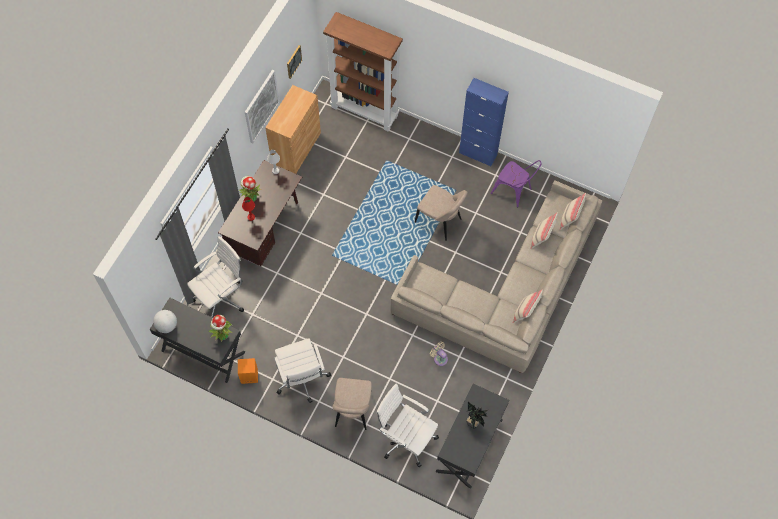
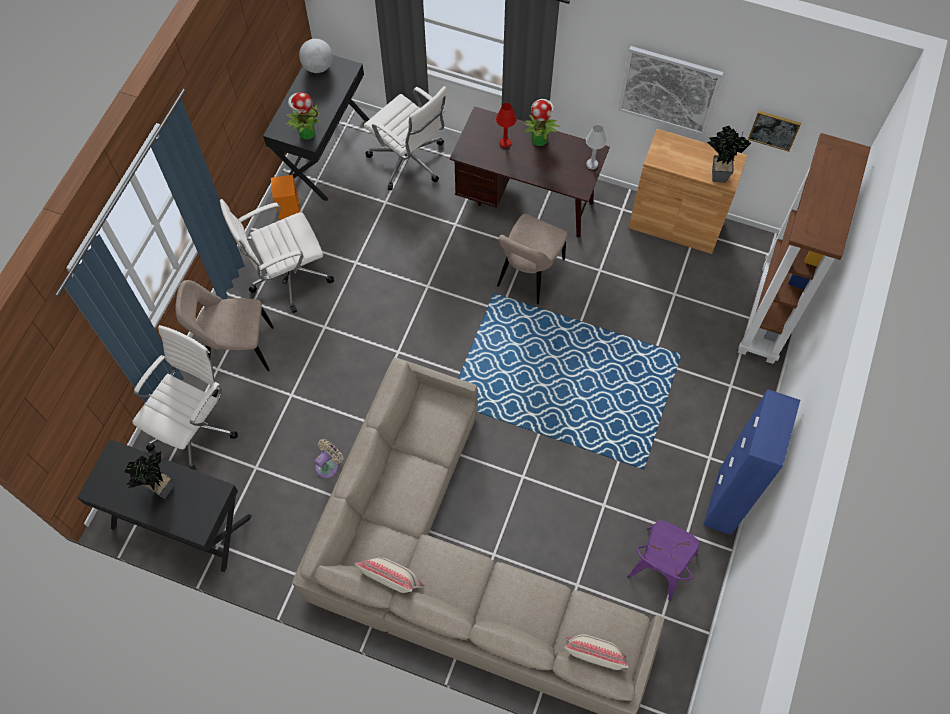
camera: 85 degrees right, 0 degrees up
beige chair [415,185,468,241] -> beige chair moved to [497,214,568,304]
beige pillow [531,212,558,249] -> none
none -> potted plant [707,126,751,182]

